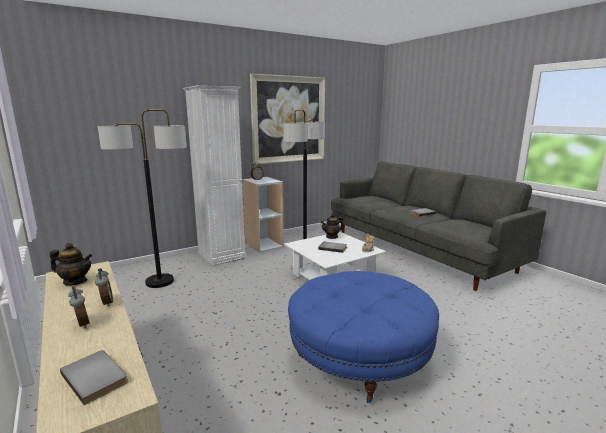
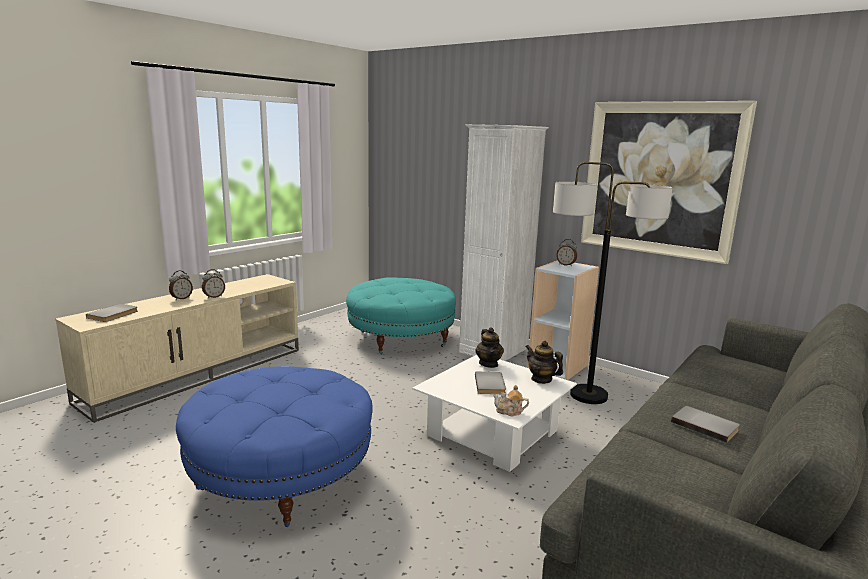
camera: 70 degrees right, 0 degrees up
teapot [50,243,92,286] -> teapot moved to [475,327,504,368]
floor lamp [98,109,187,288] -> turquoise ottoman [346,277,456,354]

